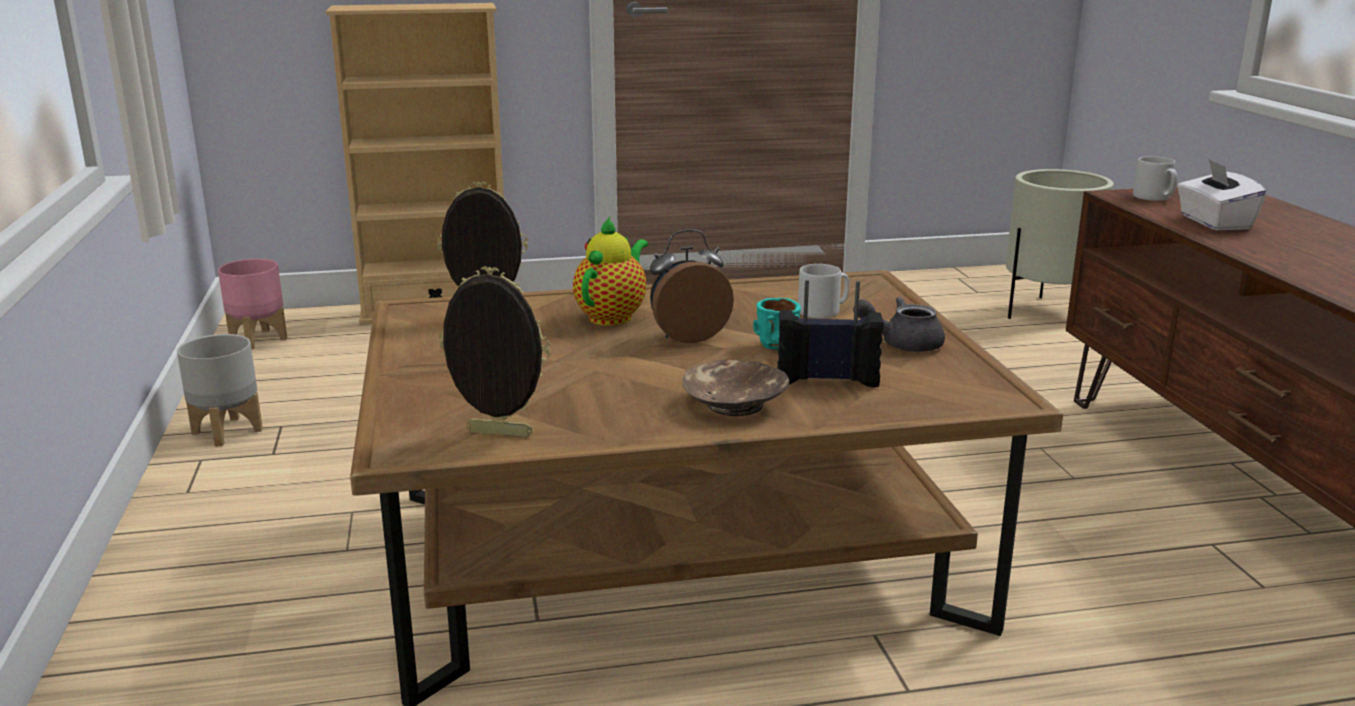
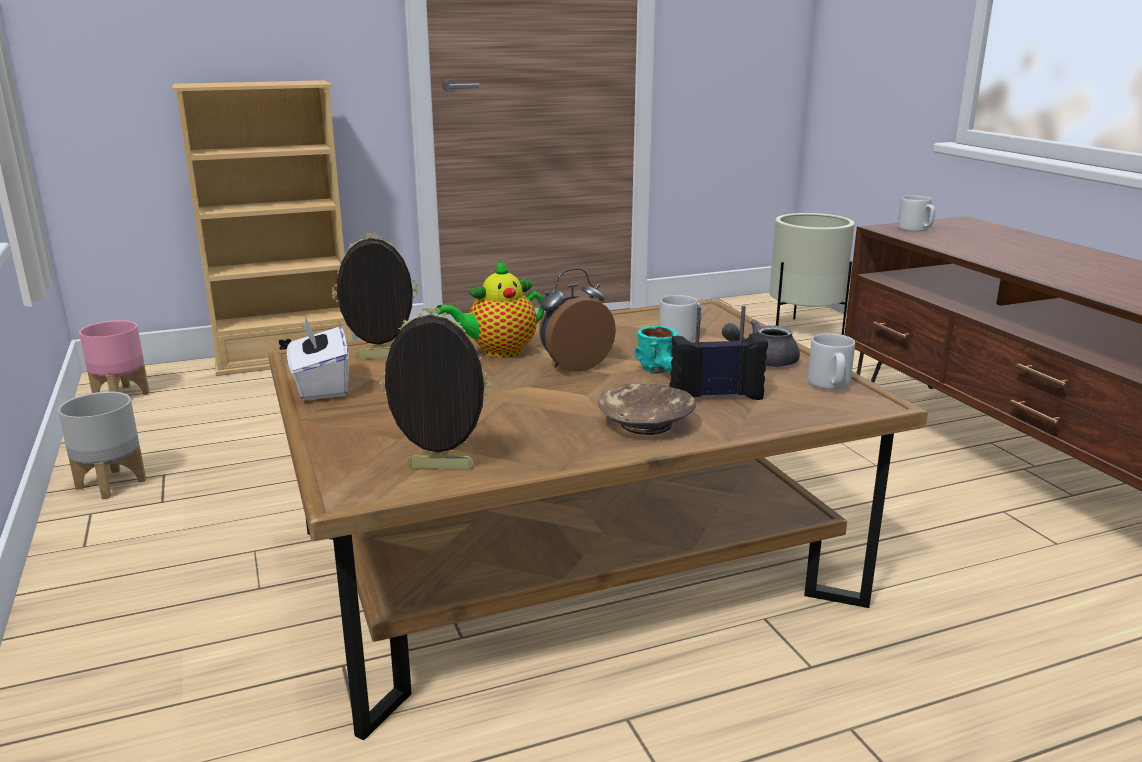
camera: 10 degrees left, 0 degrees up
teapot [573,217,648,326] -> teapot turned 135 degrees counterclockwise [436,259,544,358]
white tissue box [1177,159,1267,231] -> white tissue box moved to [287,316,349,400]
none -> grey mug [808,333,855,390]

